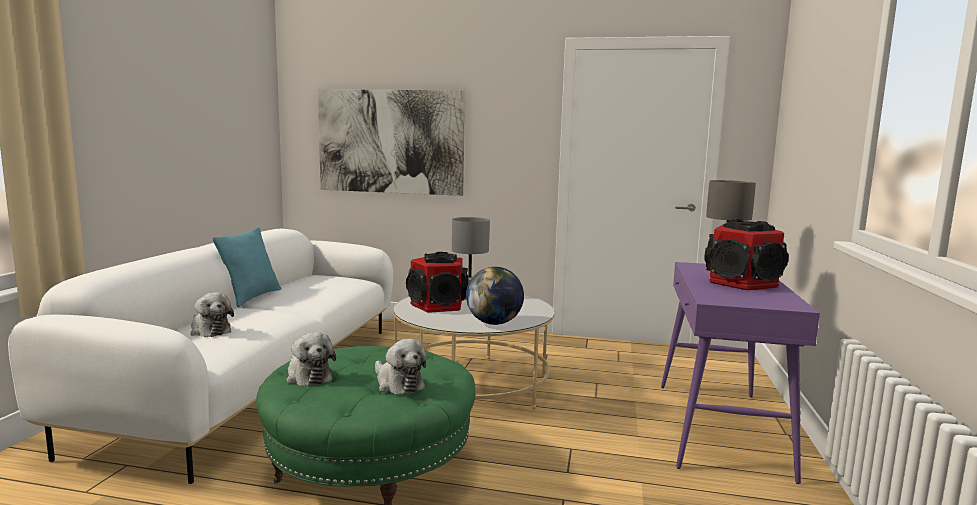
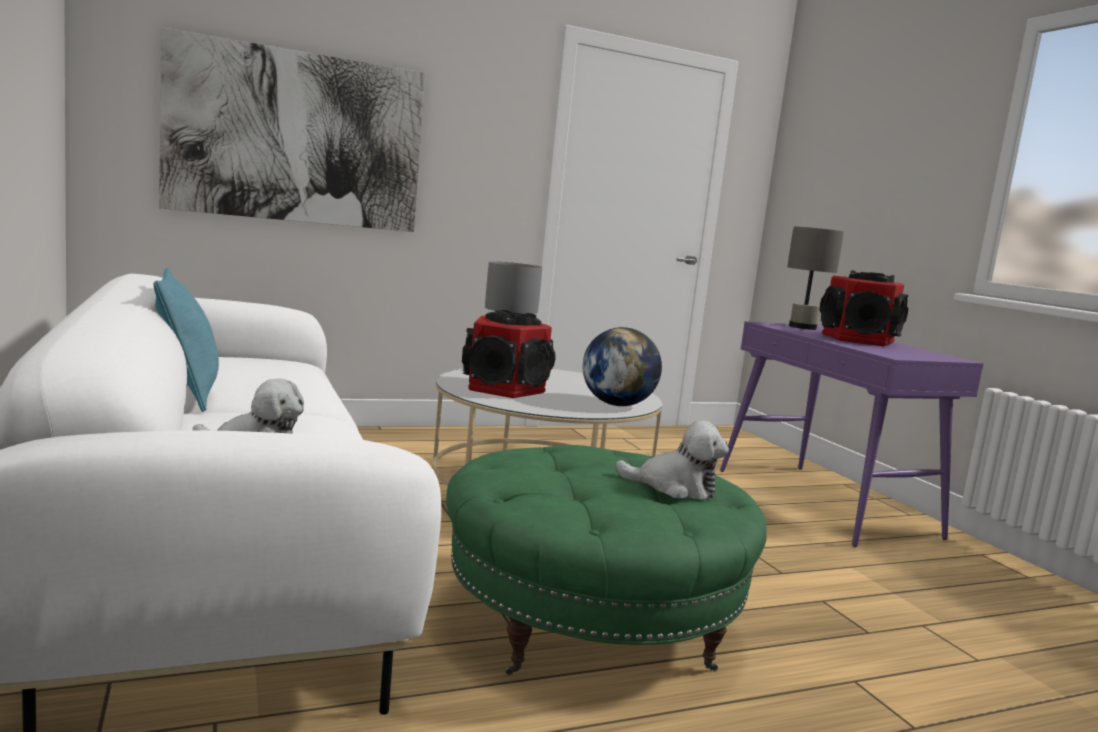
camera: 35 degrees left, 0 degrees up
plush toy [286,332,336,387] -> none

